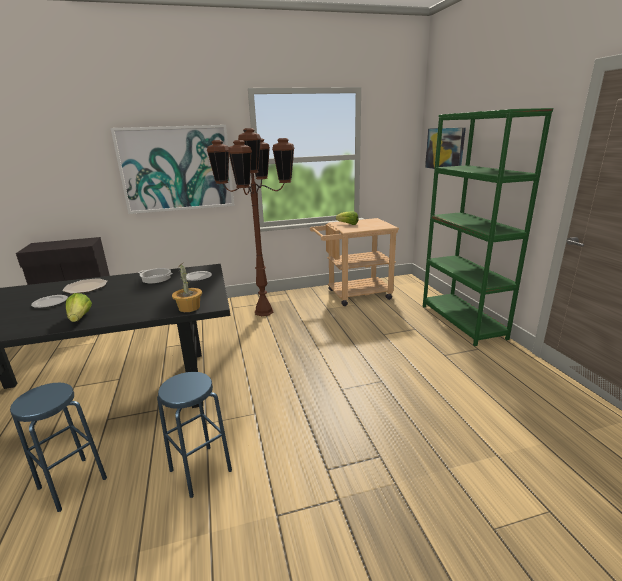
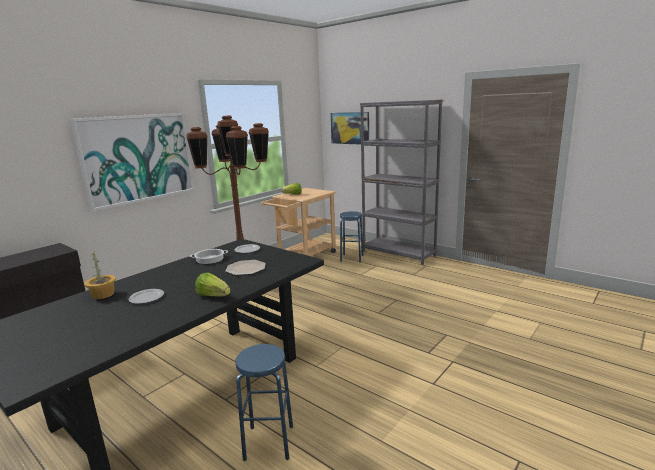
camera: 35 degrees left, 5 degrees down
plate [62,278,107,294] -> plate moved to [226,260,266,275]
blue stool [157,372,232,498] -> blue stool moved to [340,211,363,262]
potted plant [172,262,202,312] -> potted plant moved to [84,251,116,299]
green bookcase [423,108,553,346] -> grey bookcase [360,100,443,265]

